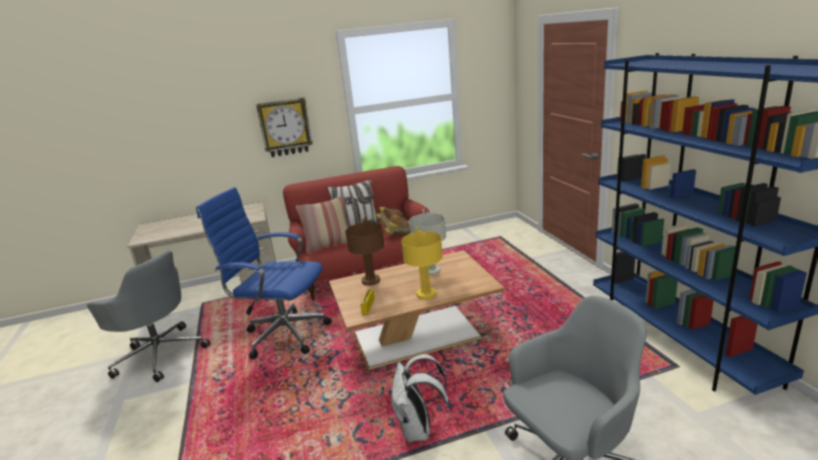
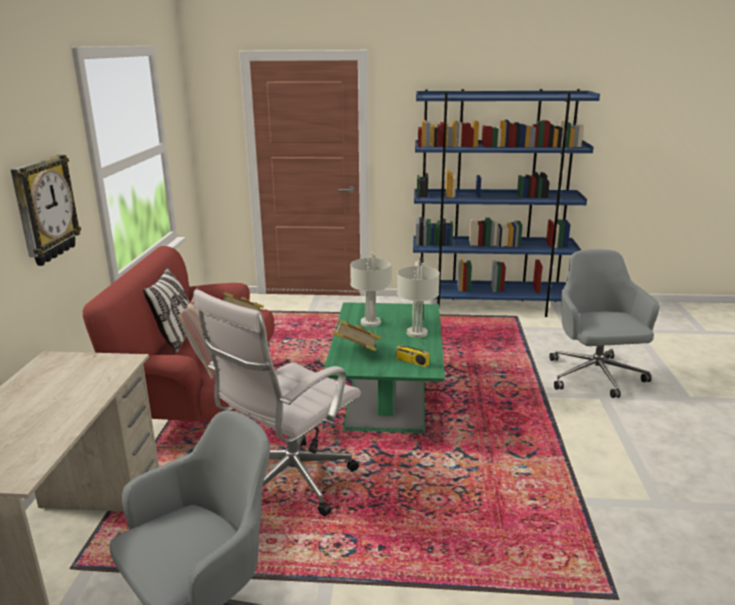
camera: 70 degrees left, 0 degrees up
blue office chair [196,187,332,359] -> white office chair [194,290,361,516]
brown coffee table [329,250,505,370] -> green coffee table [324,302,445,433]
brown table lamp [345,216,384,285] -> book [331,319,381,351]
white backpack [391,354,451,442] -> none
yellow table lamp [401,227,443,299] -> grey table lamp [397,260,440,338]

